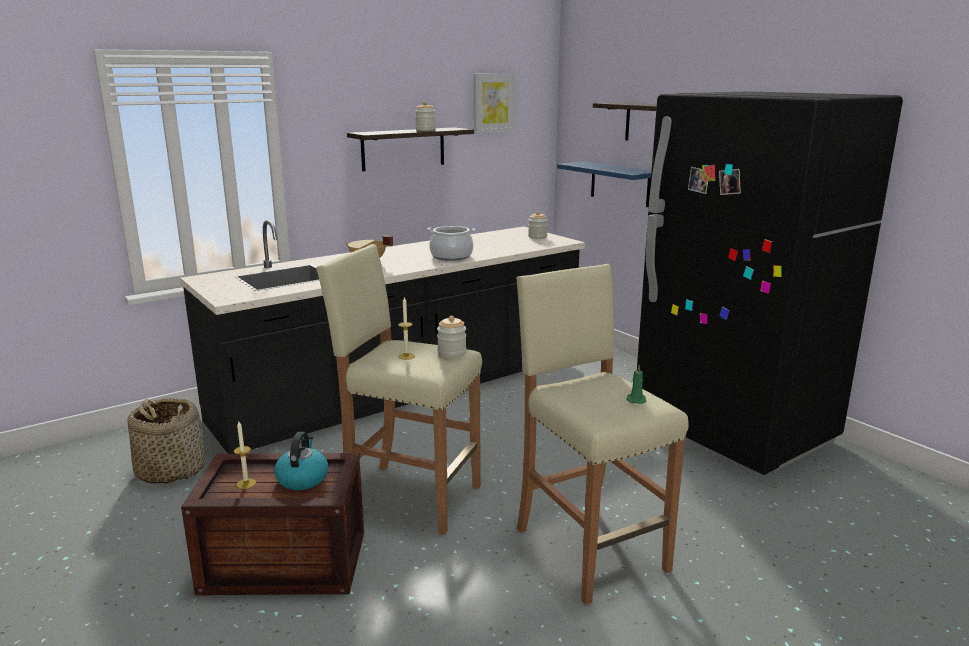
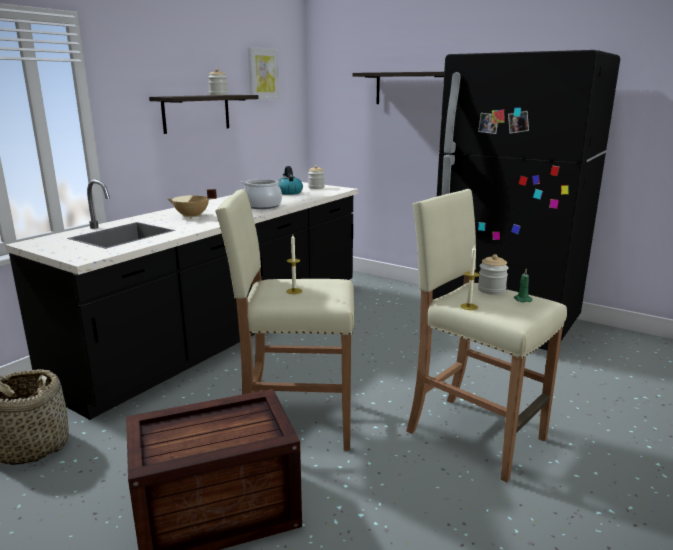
camera: 20 degrees left, 0 degrees up
candle [234,421,256,489] -> candle moved to [461,246,480,310]
kettle [274,432,328,490] -> kettle moved to [278,166,303,195]
jar [437,316,466,358] -> jar moved to [478,254,509,295]
blue shelf [557,161,651,207] -> none

